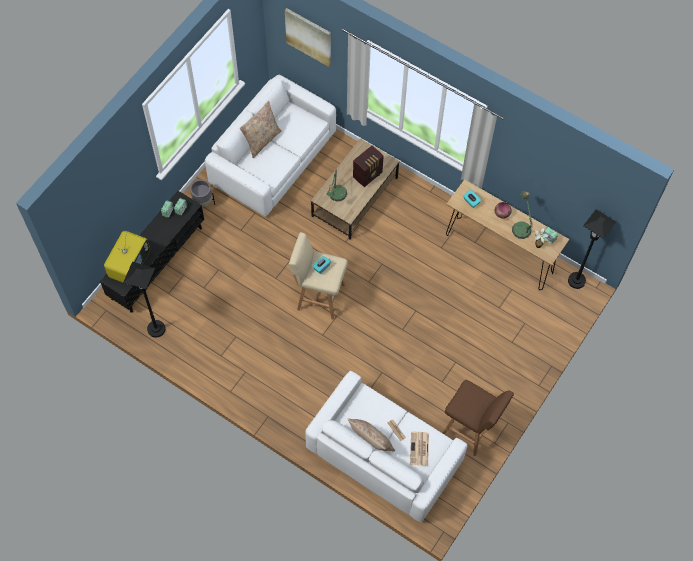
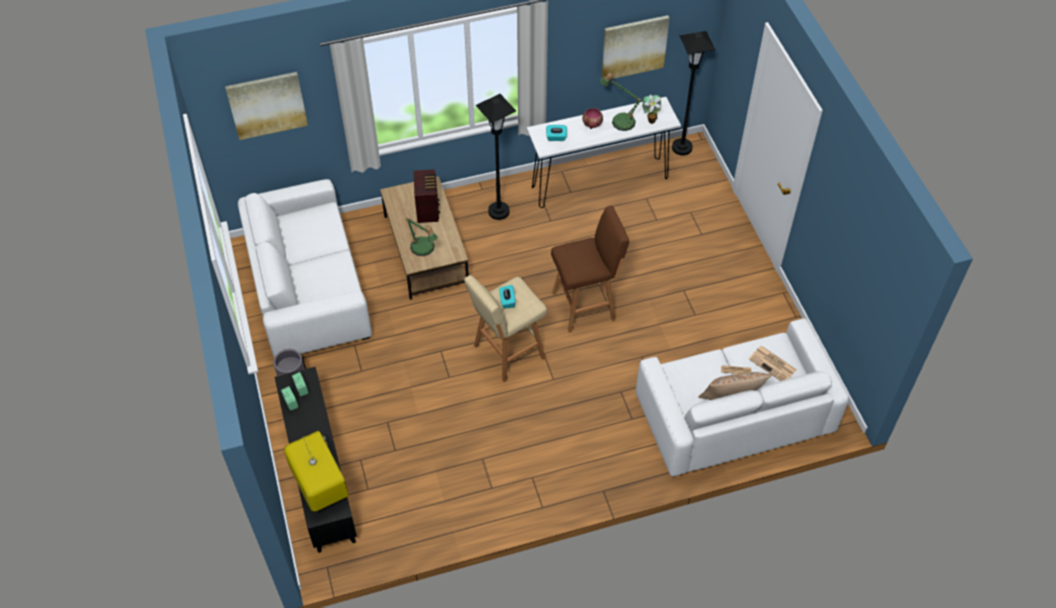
camera: 50 degrees left, 10 degrees down
black floor lamp [123,262,165,338] -> black floor lamp moved to [476,94,516,220]
beige pillow [240,101,281,158] -> none
brown stool [443,380,514,456] -> brown stool moved to [551,205,629,333]
brown console table [446,179,569,290] -> white console table [527,97,681,208]
none -> picture [602,15,670,79]

